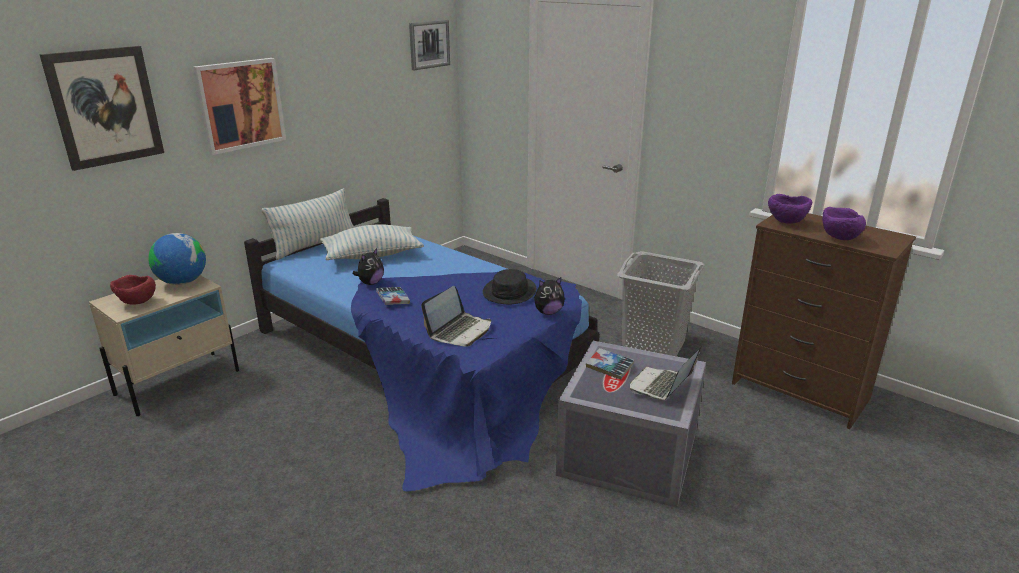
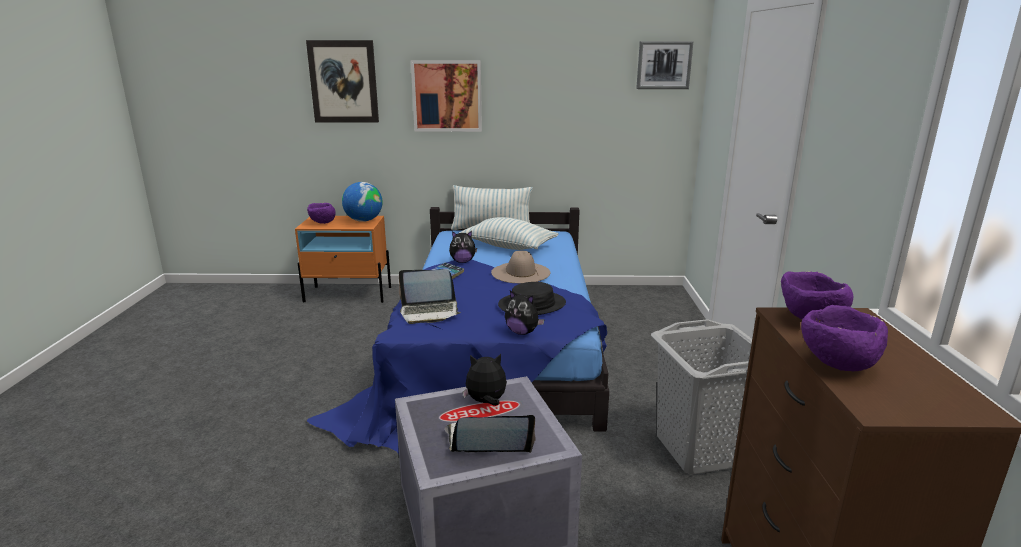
camera: 50 degrees right, 5 degrees down
beige nightstand [89,275,239,416] -> orange nightstand [295,216,391,303]
red bowl [110,275,156,305] -> purple bowl [307,203,336,224]
book [586,348,634,379] -> plush toy [463,354,507,406]
none -> beige hat [491,251,550,283]

